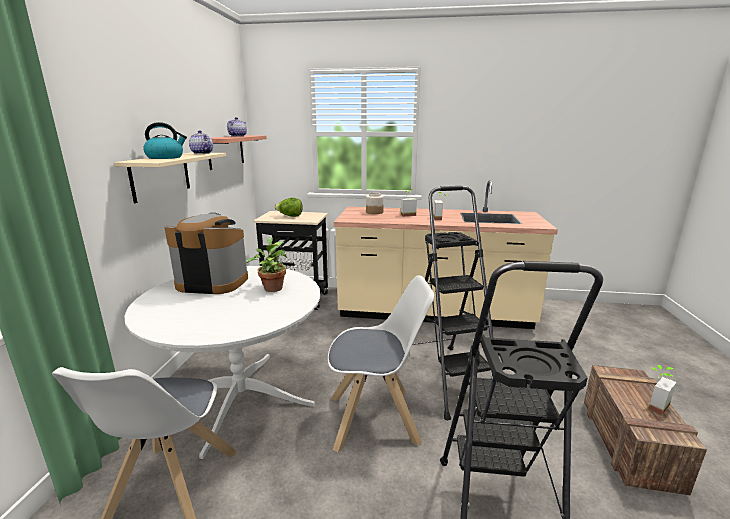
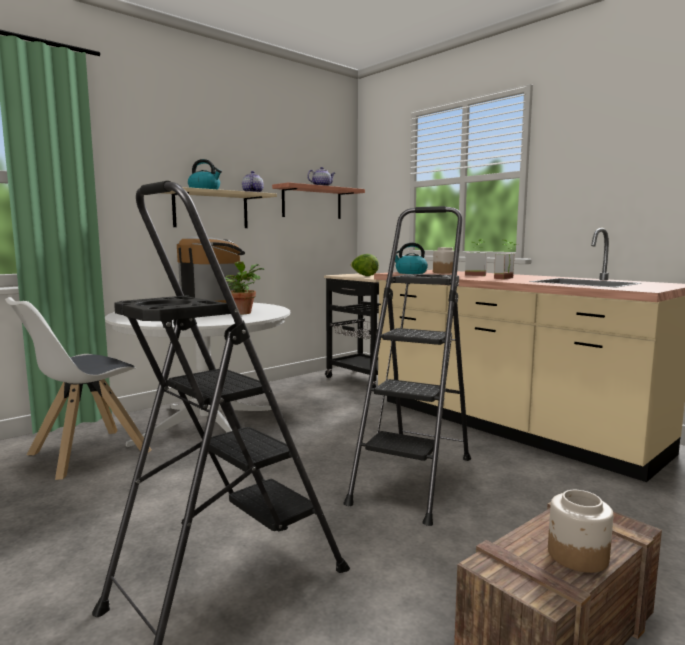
camera: 40 degrees right, 10 degrees down
chair [328,275,435,452] -> none
potted plant [648,365,677,415] -> jar [548,490,614,573]
none -> kettle [395,243,428,274]

